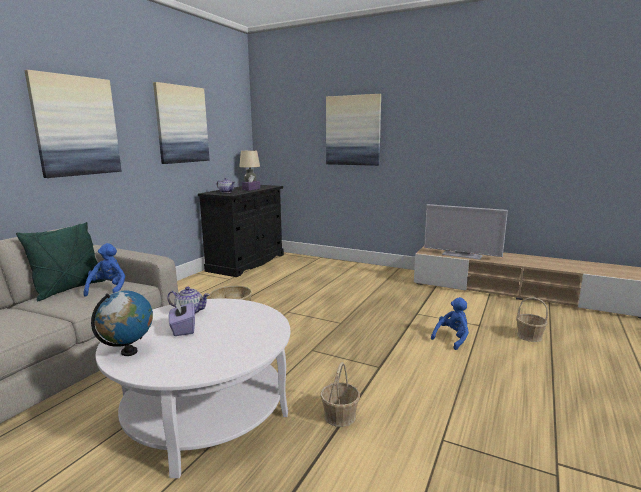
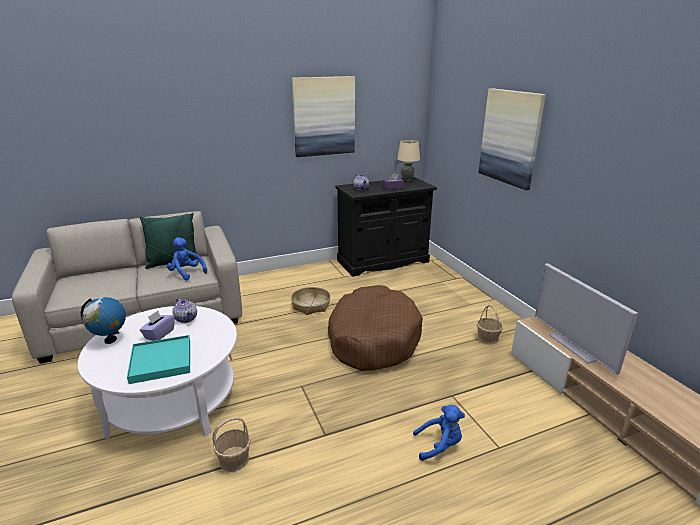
camera: 40 degrees right, 10 degrees up
picture [25,70,121,178] -> none
blue plush toy [84,243,125,297] -> blue plush toy turned 90 degrees counterclockwise [167,237,207,281]
basket [516,297,548,342] -> basket moved to [477,305,503,345]
none -> turquoise tray [127,335,190,384]
none -> brown dog bed [328,285,423,371]

